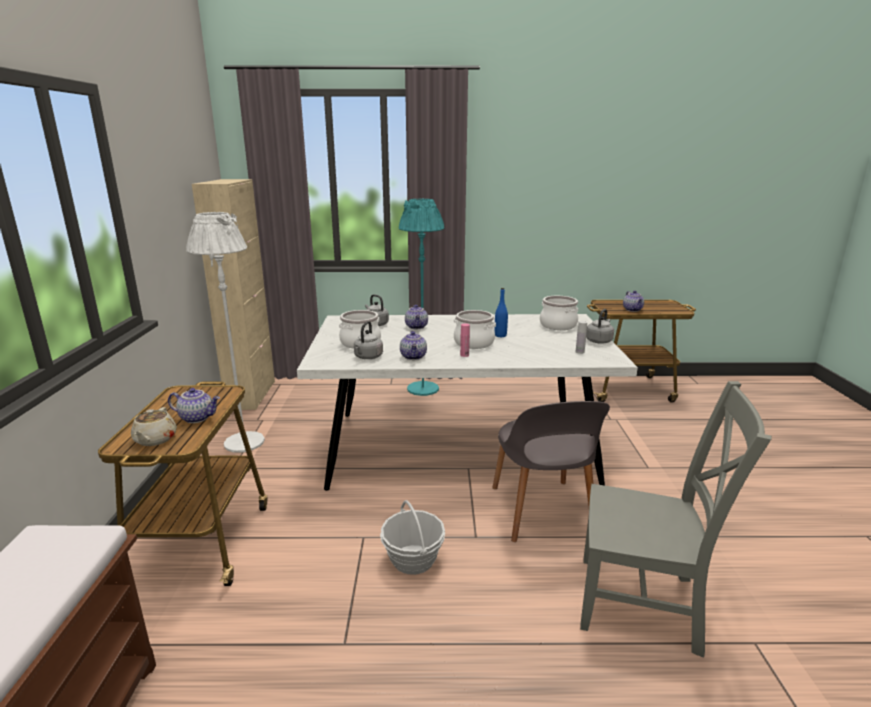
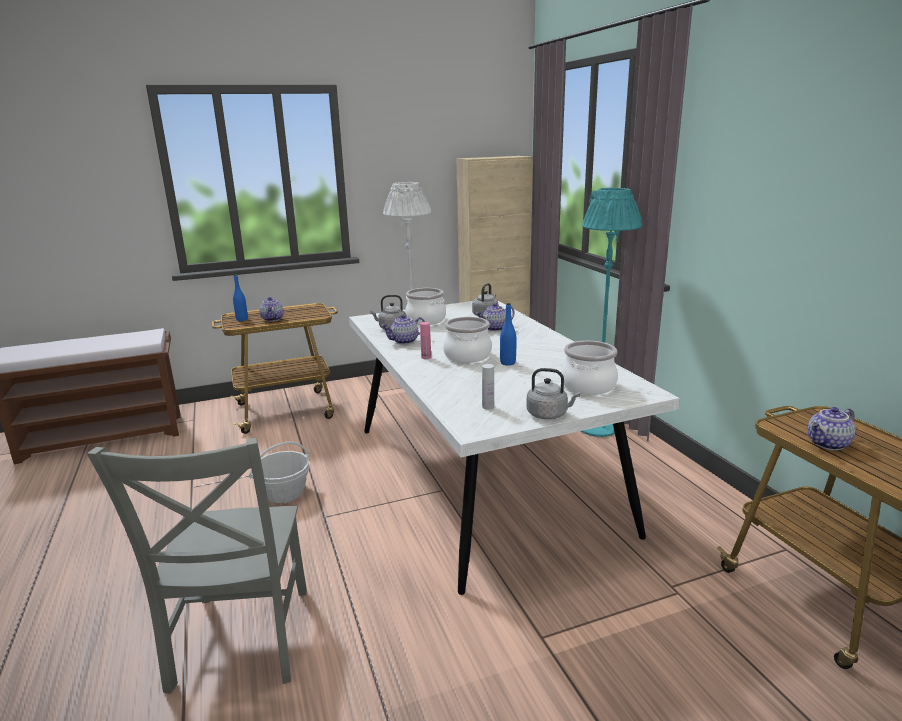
camera: 70 degrees right, 0 degrees up
beige teapot [131,407,177,446] -> blue bottle [233,275,248,321]
grey chair [492,401,610,542] -> none

